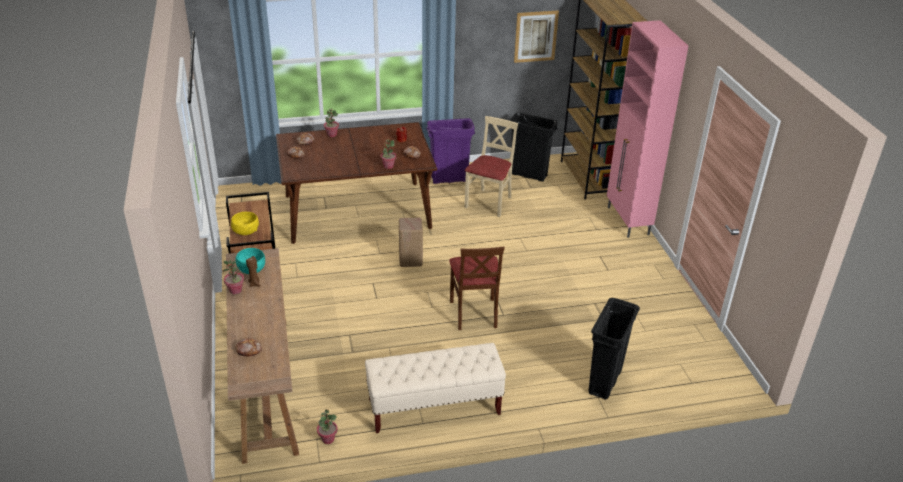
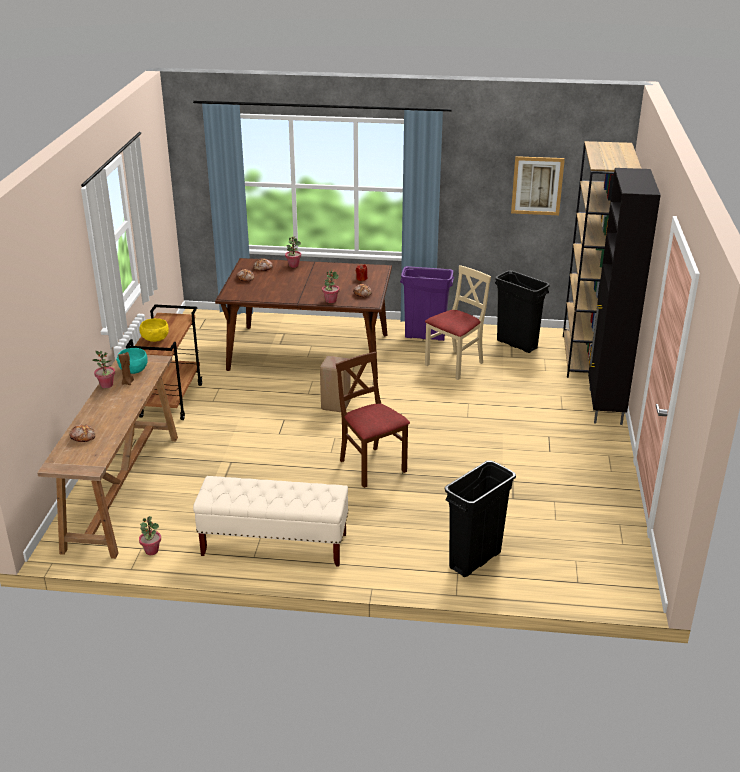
camera: 20 degrees right, 5 degrees down
brown chair [449,246,504,330] -> brown chair turned 135 degrees clockwise [336,352,410,488]
pink cabinet [607,20,688,238] -> black cabinet [588,168,661,425]

